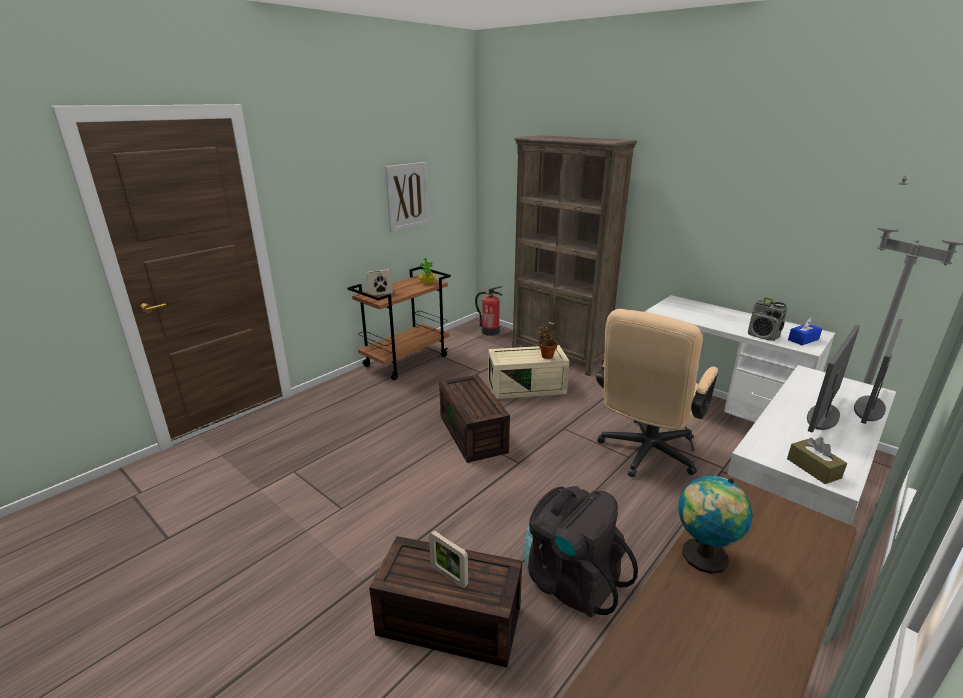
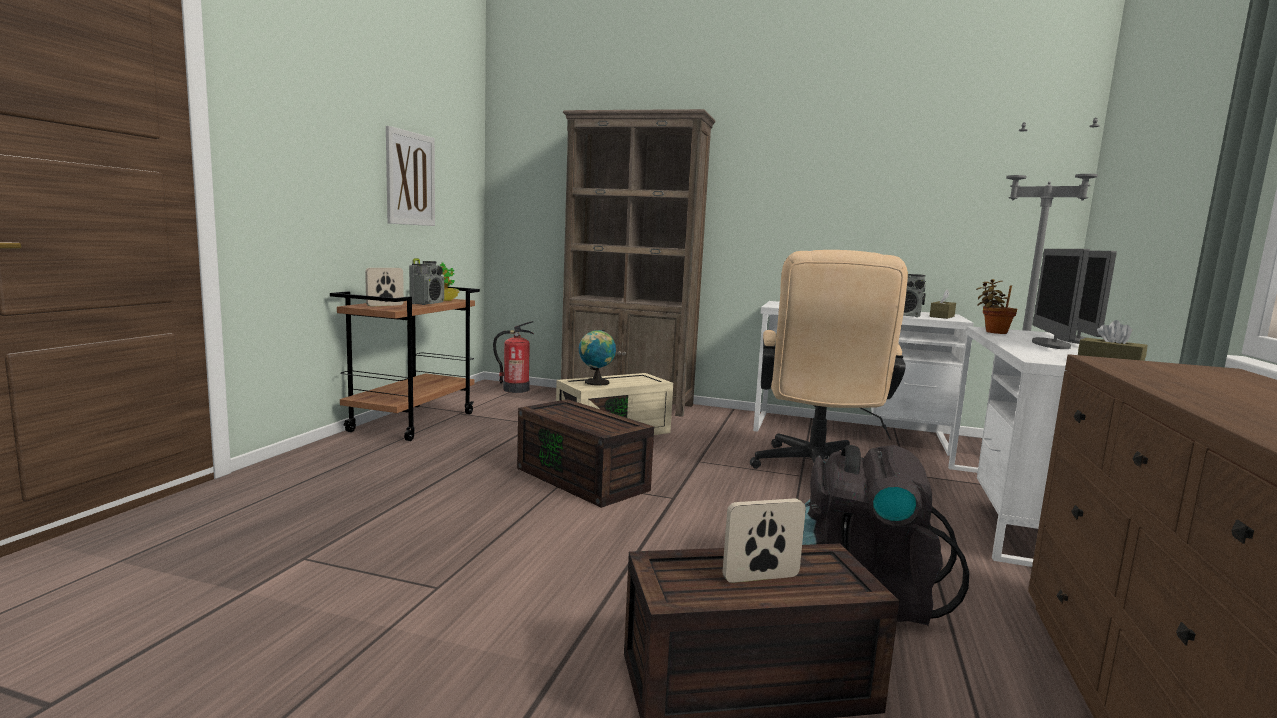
camera: 25 degrees left, 15 degrees down
picture frame [429,531,468,588] -> picture frame turned 150 degrees clockwise [723,498,806,583]
potted plant [538,326,558,359] -> potted plant moved to [976,279,1017,334]
globe [678,476,753,574] -> globe moved to [579,329,616,386]
blue tissue box [788,318,822,345] -> brown tissue box [929,290,956,319]
none -> radio [409,258,444,305]

